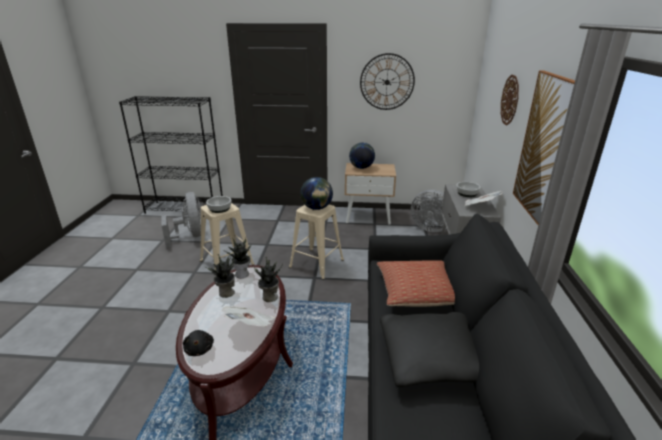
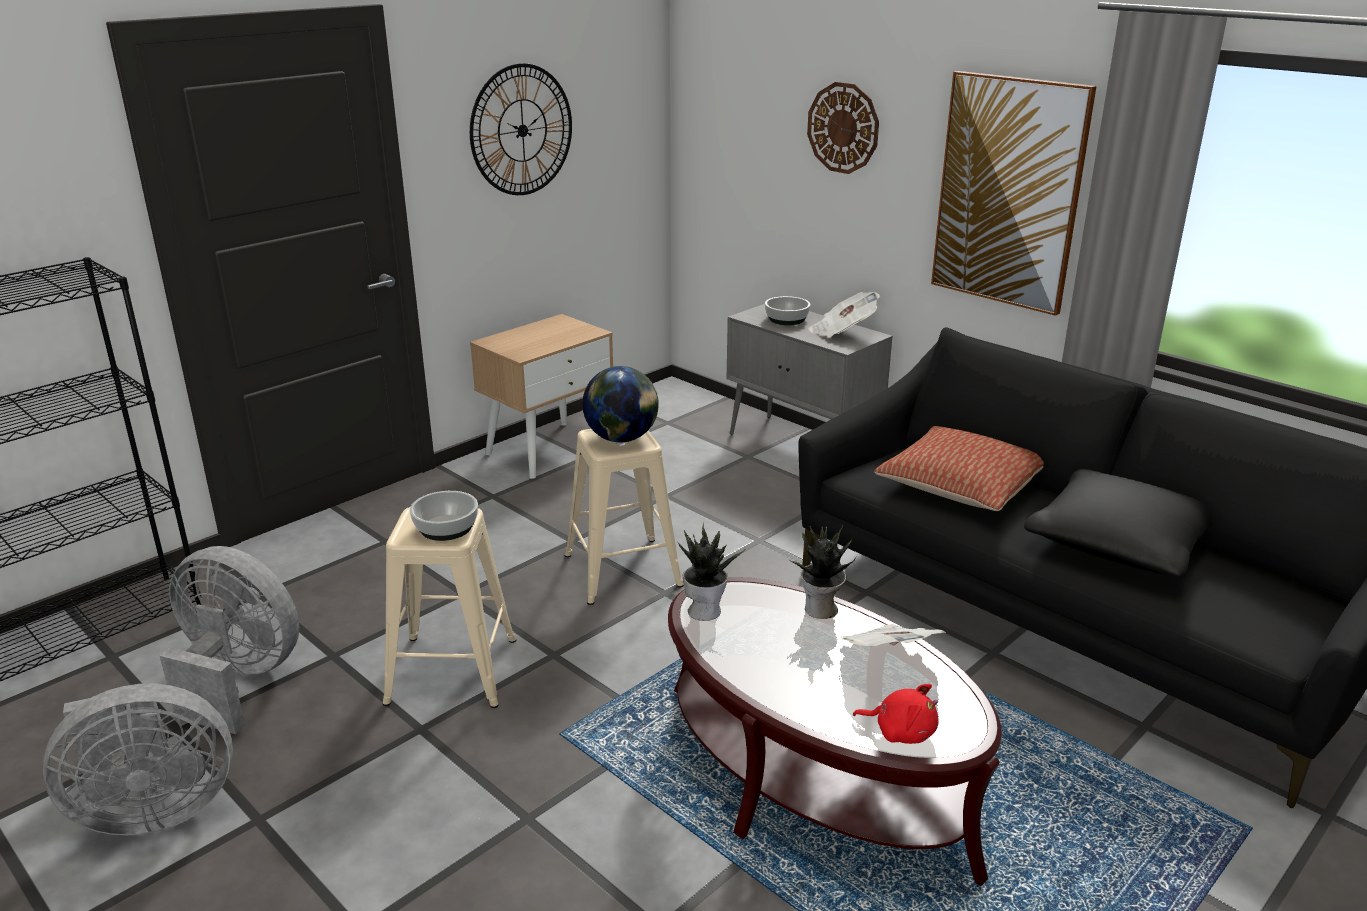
camera: 50 degrees left, 0 degrees up
black plush toy [183,330,214,356] -> red plush toy [853,684,939,744]
potted plant [206,254,235,298] -> none
globe [349,143,375,169] -> none
grey fan [411,190,447,232] -> grey fan moved to [43,684,233,835]

